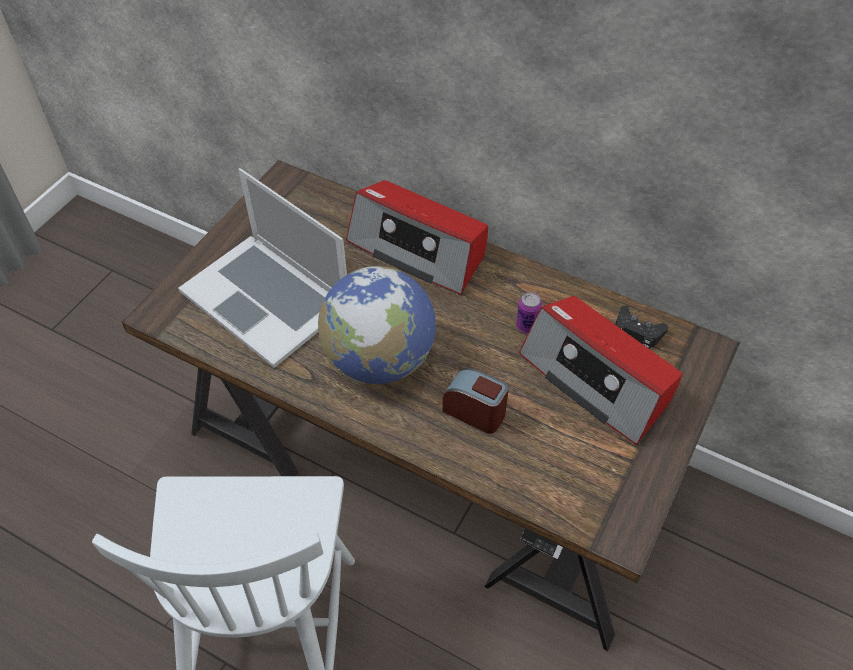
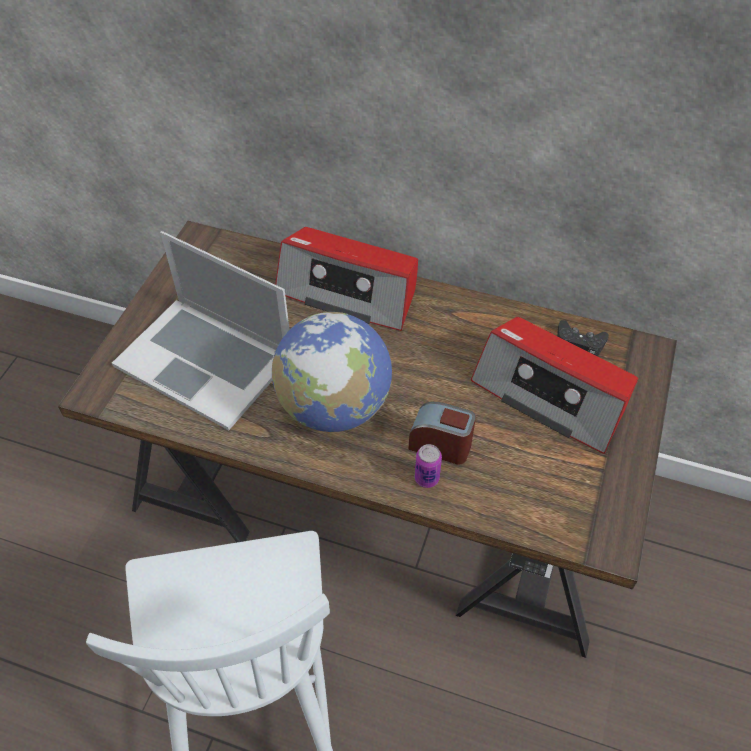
camera: 10 degrees left, 0 degrees up
can [516,292,542,334] -> can moved to [415,444,442,488]

